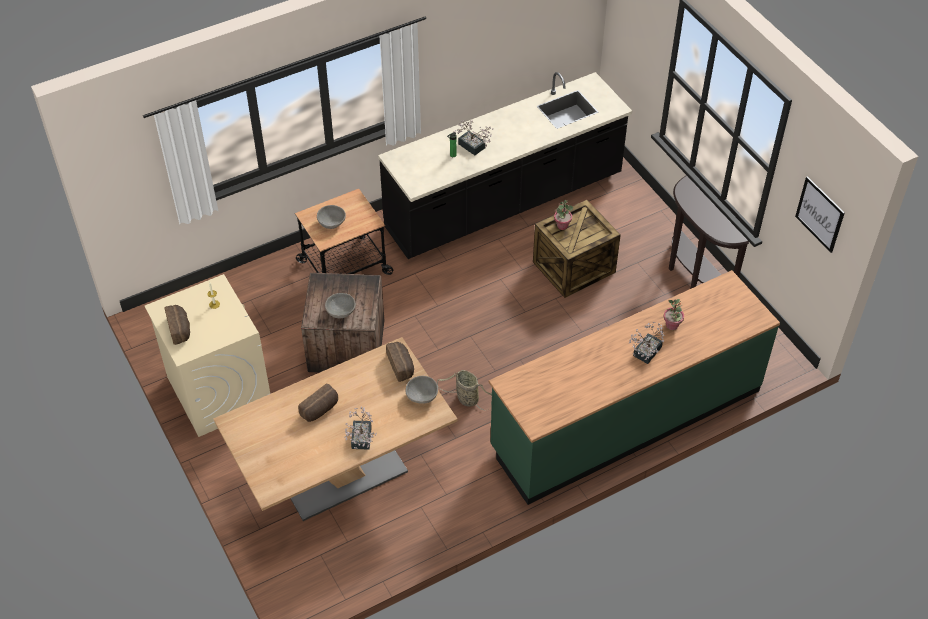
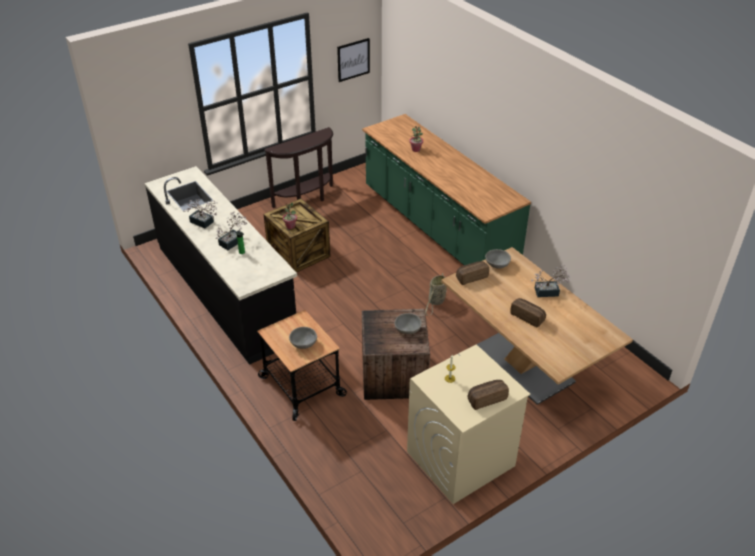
camera: 95 degrees left, 10 degrees down
potted plant [629,322,665,364] -> potted plant moved to [184,199,217,228]

